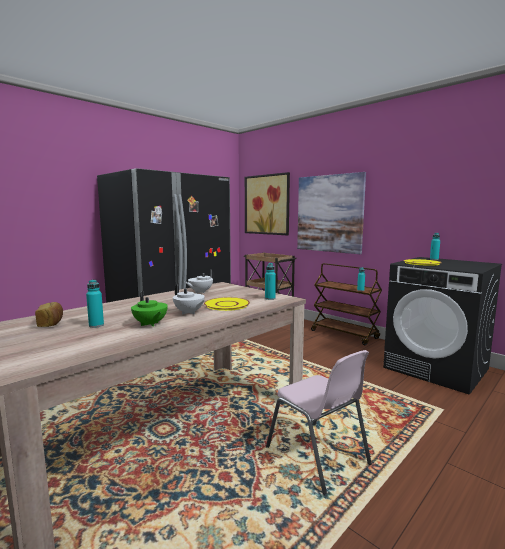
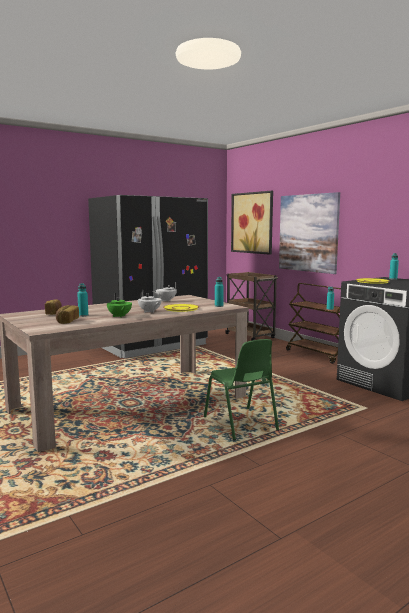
camera: 10 degrees right, 0 degrees up
pink chair [266,350,372,495] -> green chair [204,339,279,440]
none -> bread [56,305,79,324]

